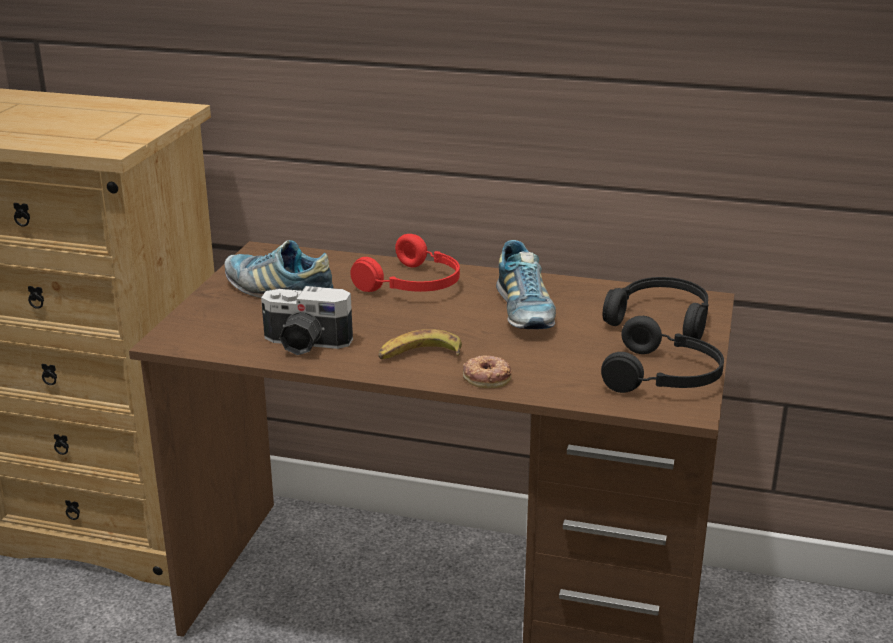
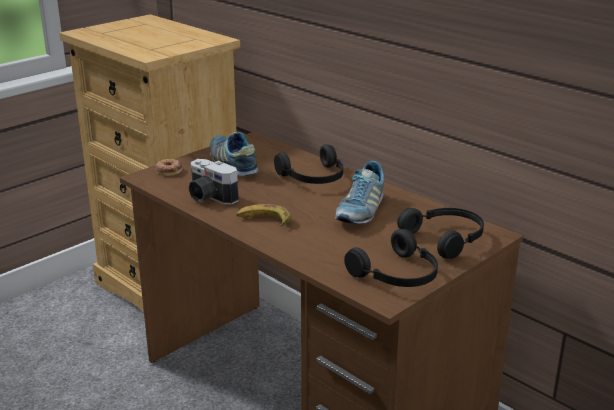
camera: 30 degrees right, 0 degrees up
red headphones [350,234,460,292] -> black headphones [274,144,343,184]
donut [463,356,512,388] -> donut moved to [155,159,183,176]

